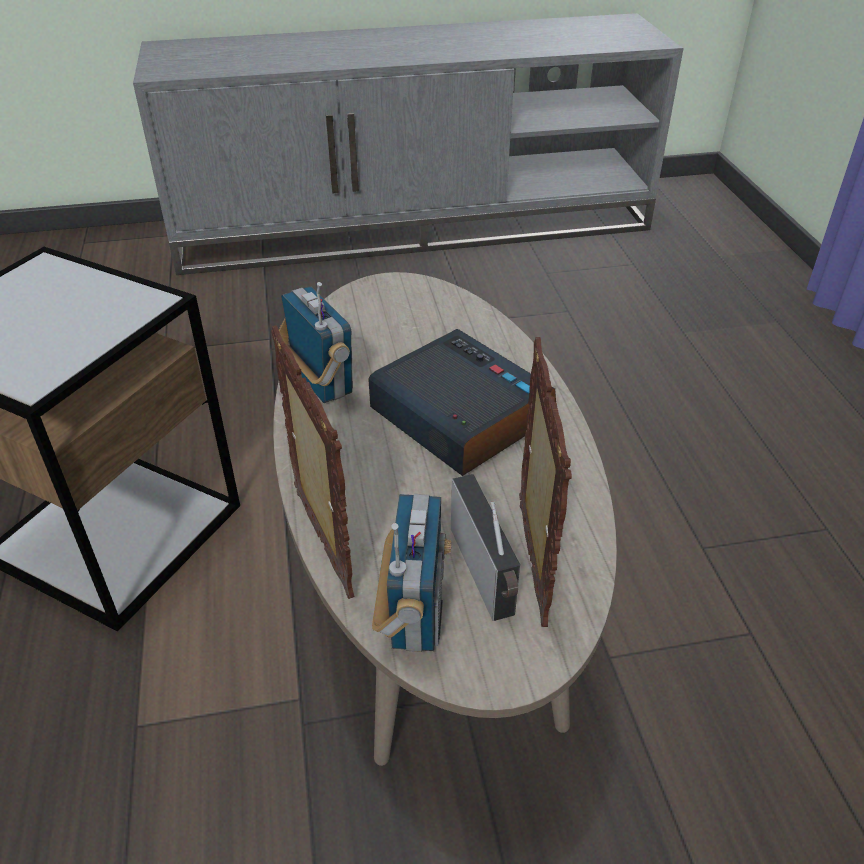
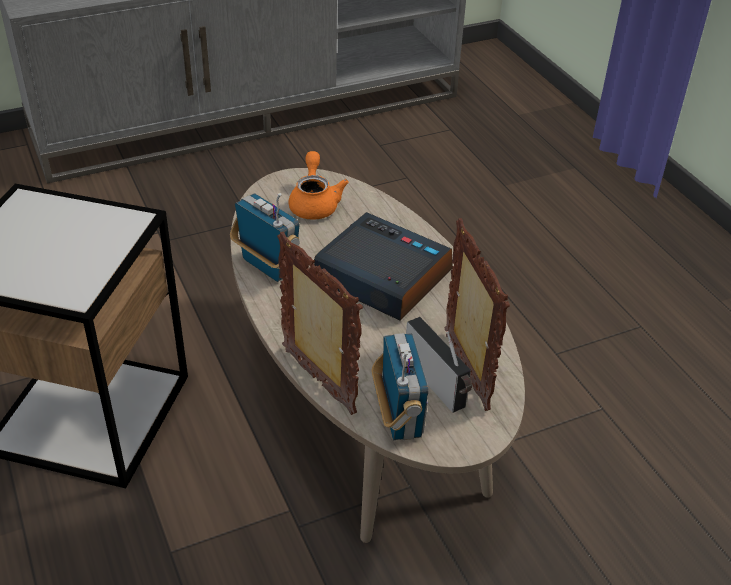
camera: 15 degrees left, 0 degrees up
none -> orange teapot [289,151,349,220]

